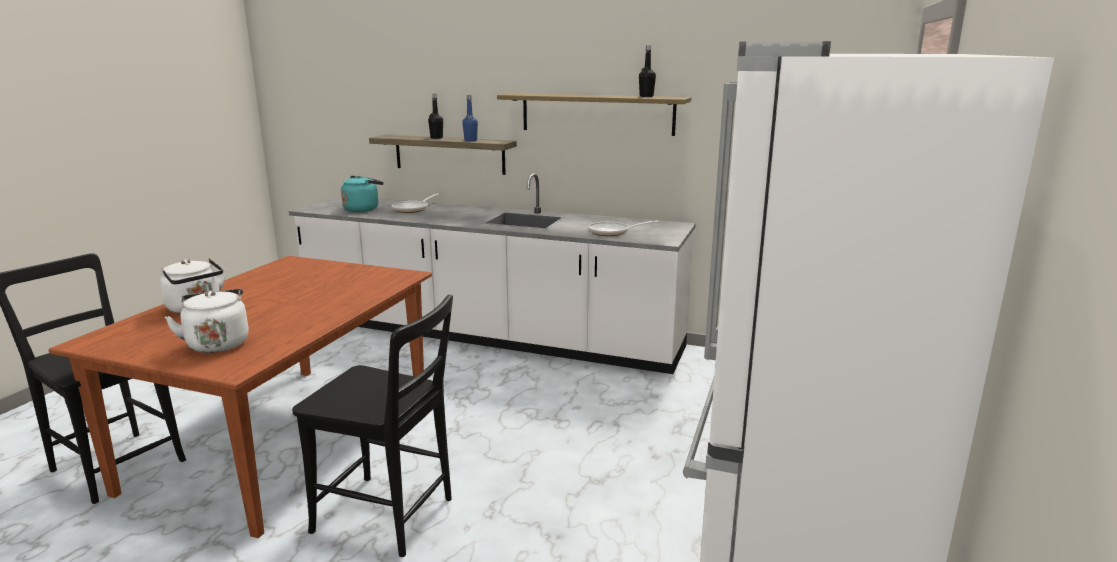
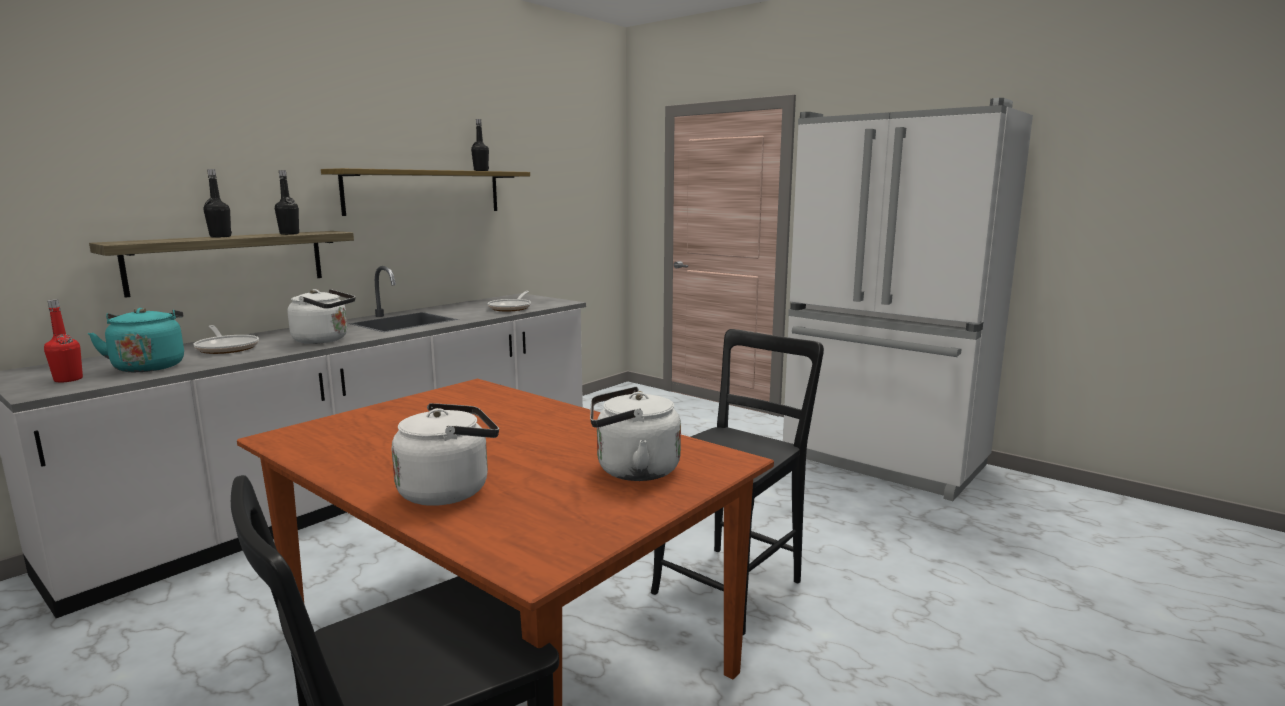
camera: 70 degrees left, 5 degrees down
blue bottle [462,95,478,141] -> black bottle [275,170,299,235]
none -> red bottle [44,299,83,382]
none -> white kettle [288,289,355,344]

